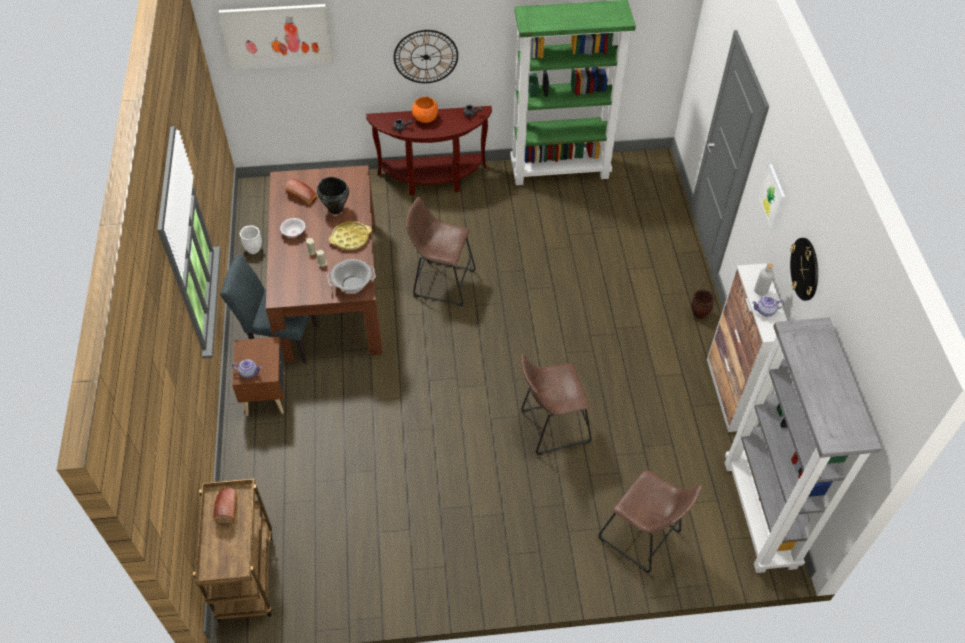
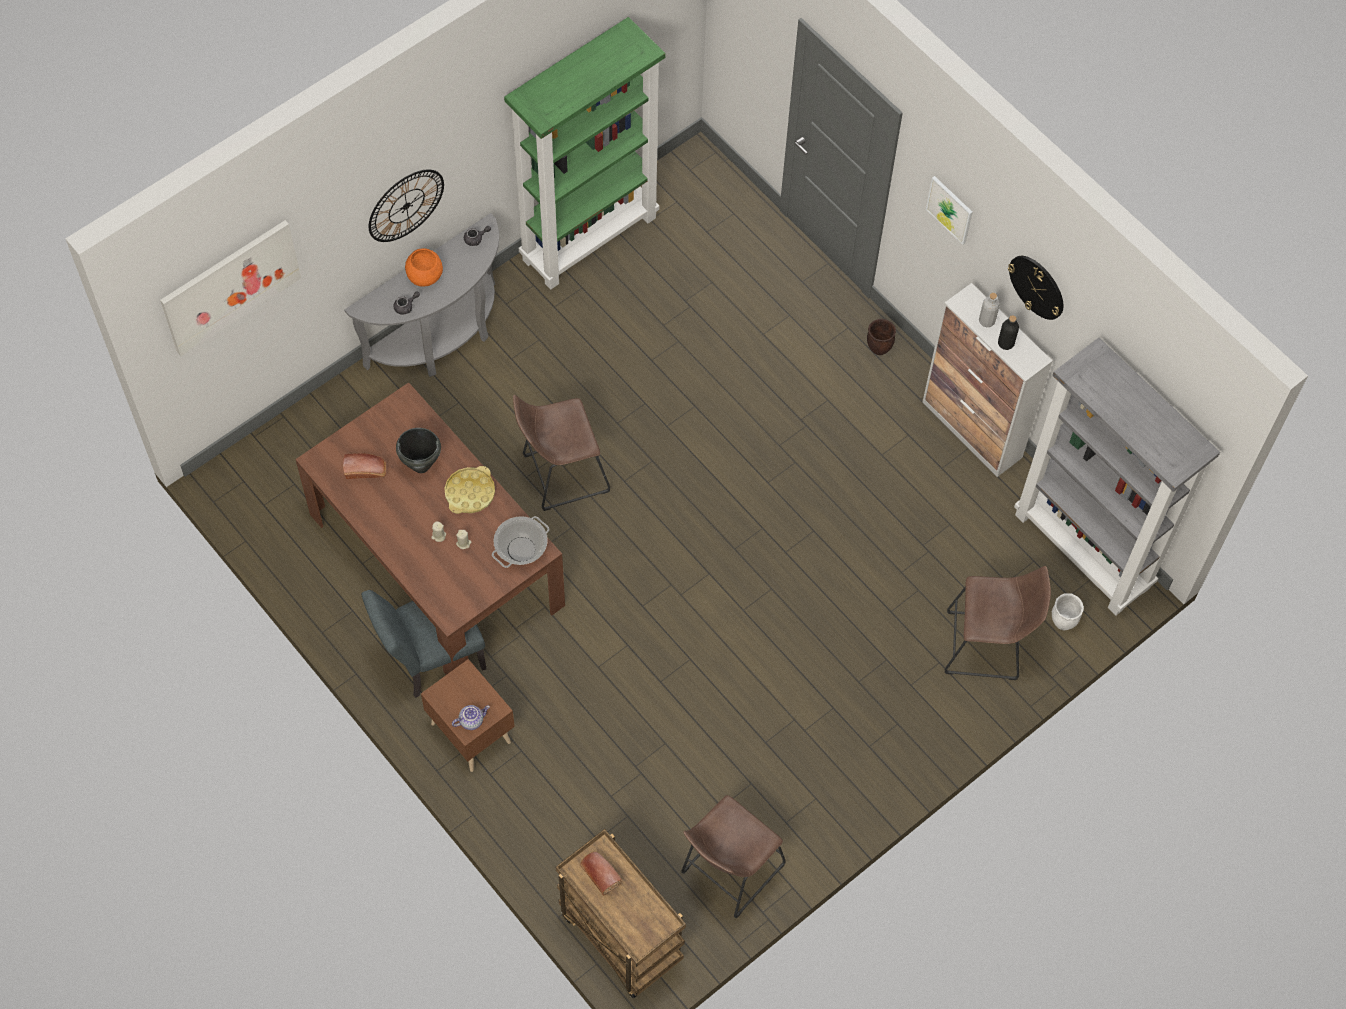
camera: 35 degrees left, 10 degrees up
white planter [240,225,262,254] -> white planter moved to [1052,593,1084,630]
white bowl [280,218,305,237] -> none
brown console table [366,106,492,196] -> grey console table [344,213,499,377]
brown stool [521,354,592,455] -> brown stool moved to [682,795,786,918]
teapot [752,296,785,316] -> black bottle [998,315,1019,350]

